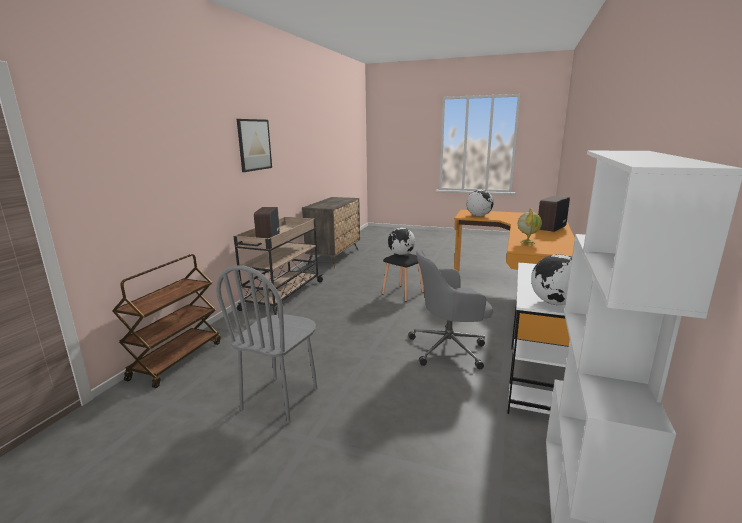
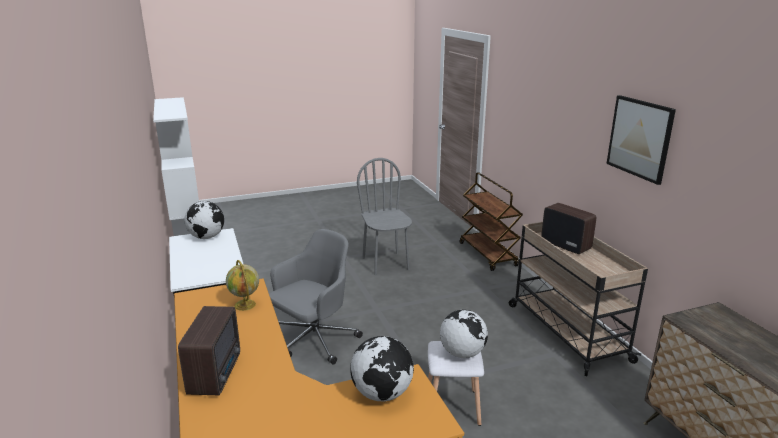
camera: 140 degrees right, 5 degrees up
black stool [382,253,424,302] -> white stool [428,341,484,426]

